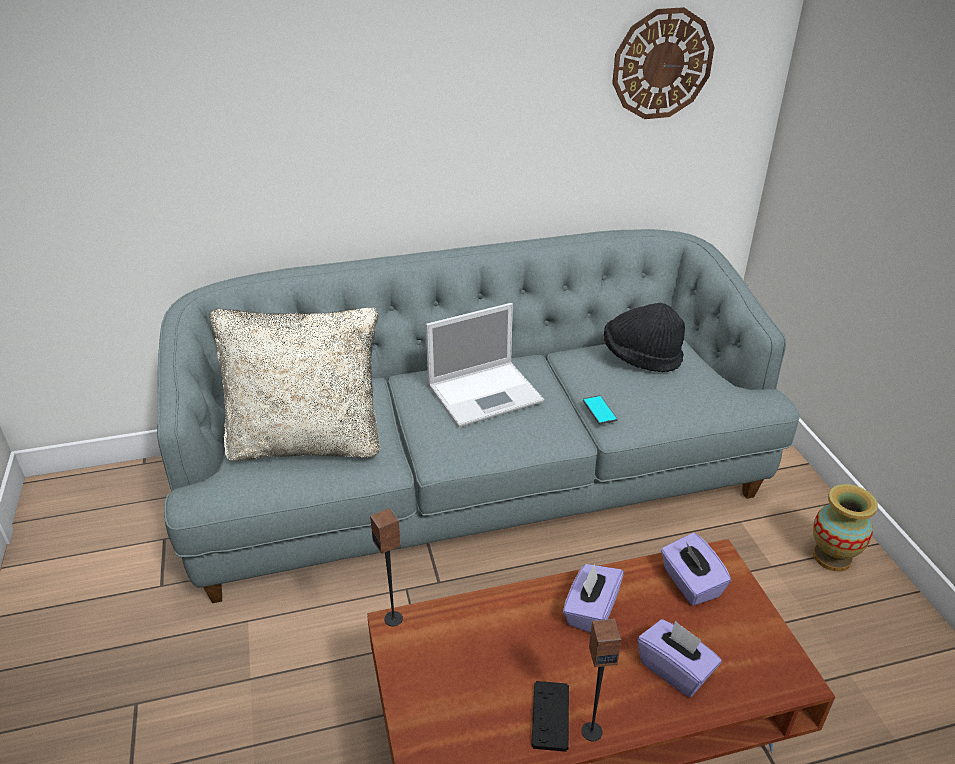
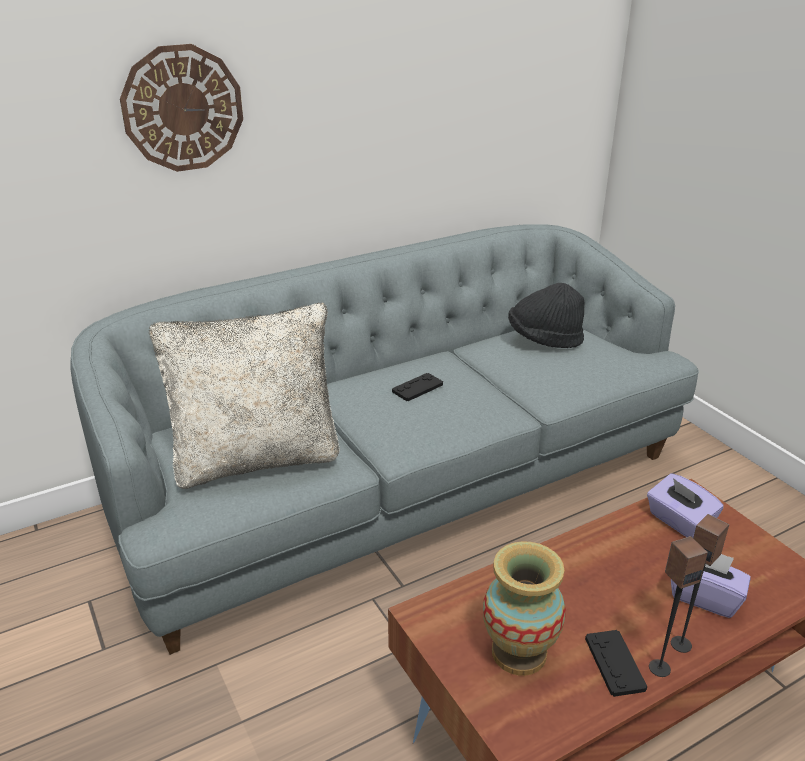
camera: 15 degrees left, 5 degrees down
speaker [370,508,403,626] -> speaker moved to [671,514,729,653]
laptop [426,303,544,427] -> black game controller [392,373,443,401]
purple tissue box [563,563,624,633] -> none
phone [583,395,618,425] -> none
wall clock [612,7,714,119] -> wall clock moved to [120,44,243,172]
vase [813,484,878,572] -> vase moved to [483,541,566,676]

